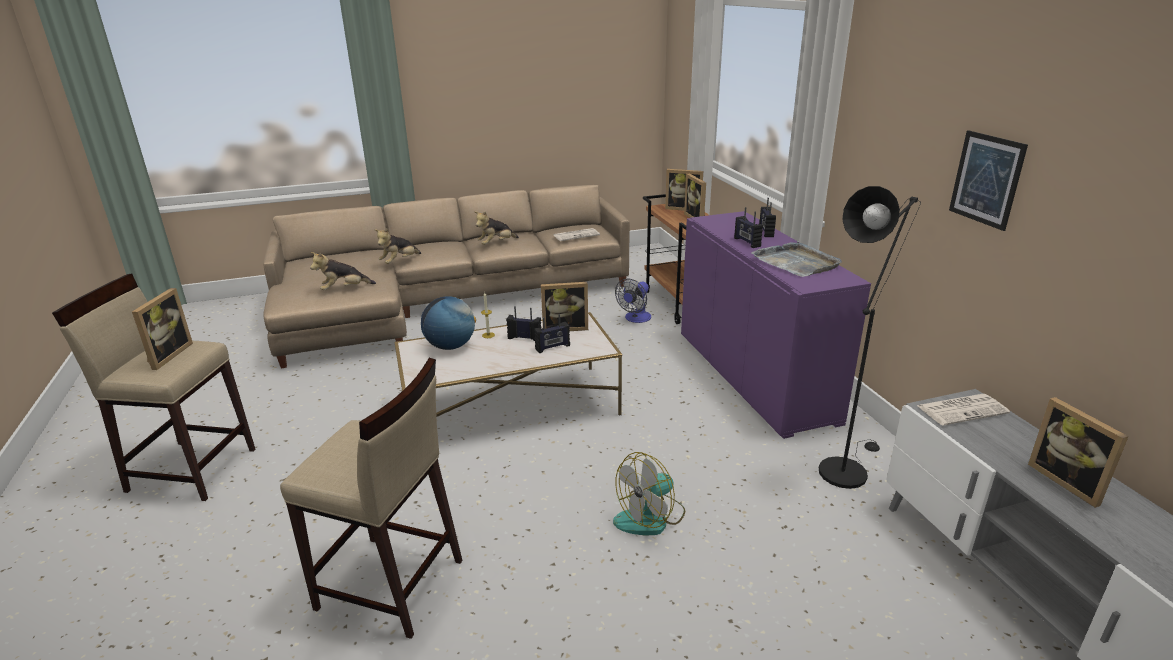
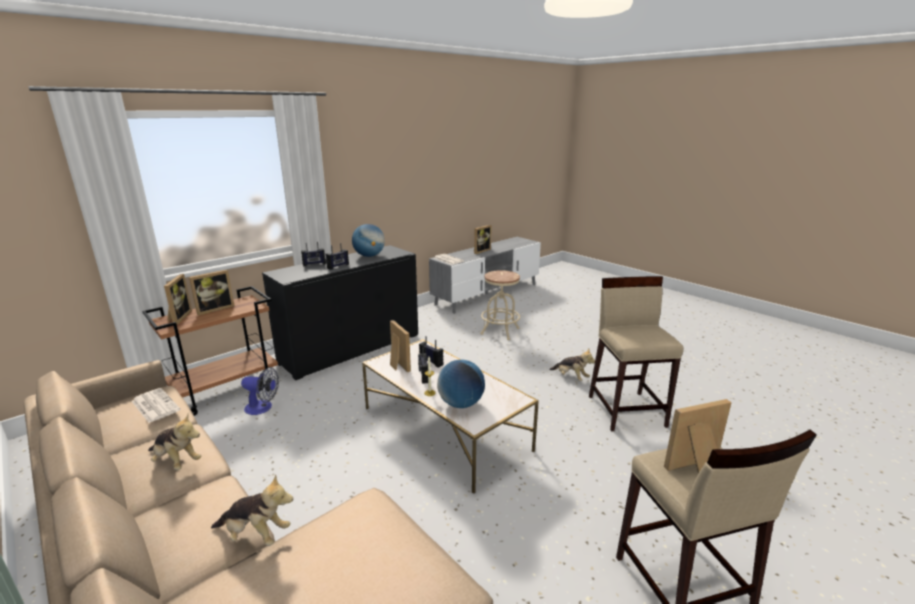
camera: 115 degrees left, 5 degrees down
plush toy [310,252,376,290] -> plush toy moved to [549,349,595,381]
fan [613,452,685,536] -> none
purple cabinet [681,211,871,439] -> black cabinet [262,245,418,380]
grey tray [751,241,842,277] -> globe [352,224,385,257]
black floor lamp [819,186,921,489] -> none
picture [949,130,1028,231] -> none
none -> beige stool [480,270,520,340]

